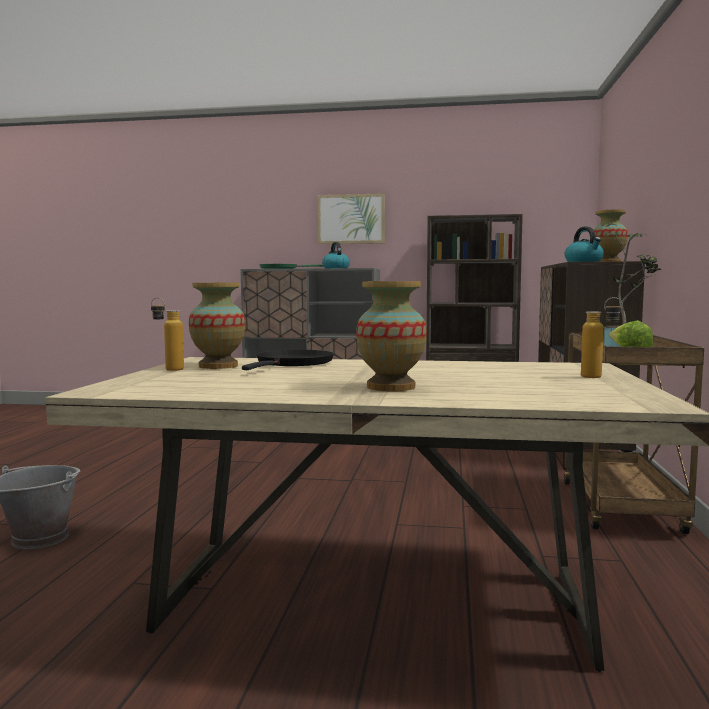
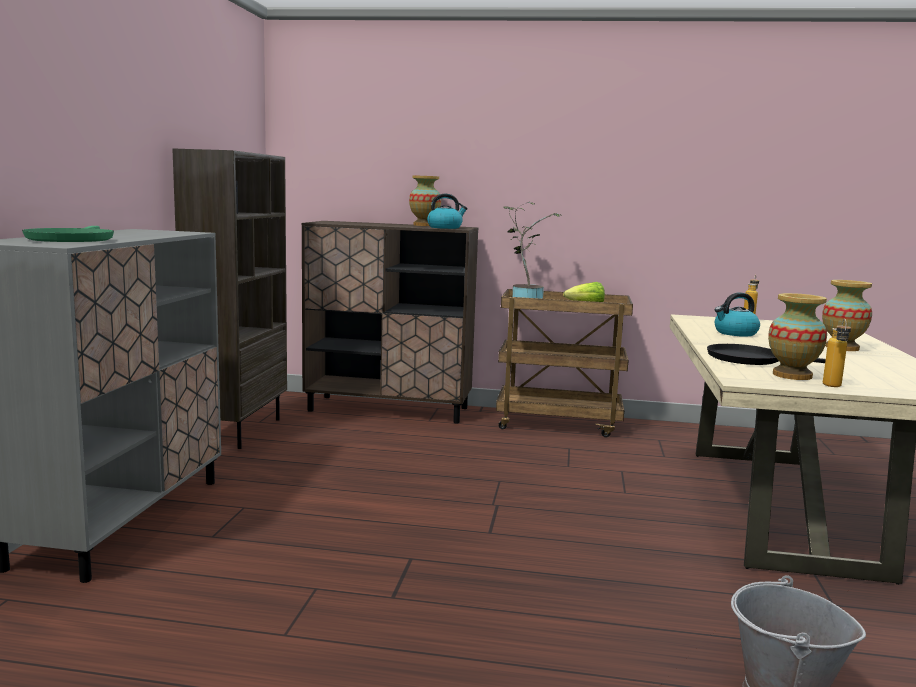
camera: 90 degrees left, 5 degrees up
picture [317,193,385,244] -> none
kettle [322,242,350,268] -> kettle moved to [714,292,760,337]

